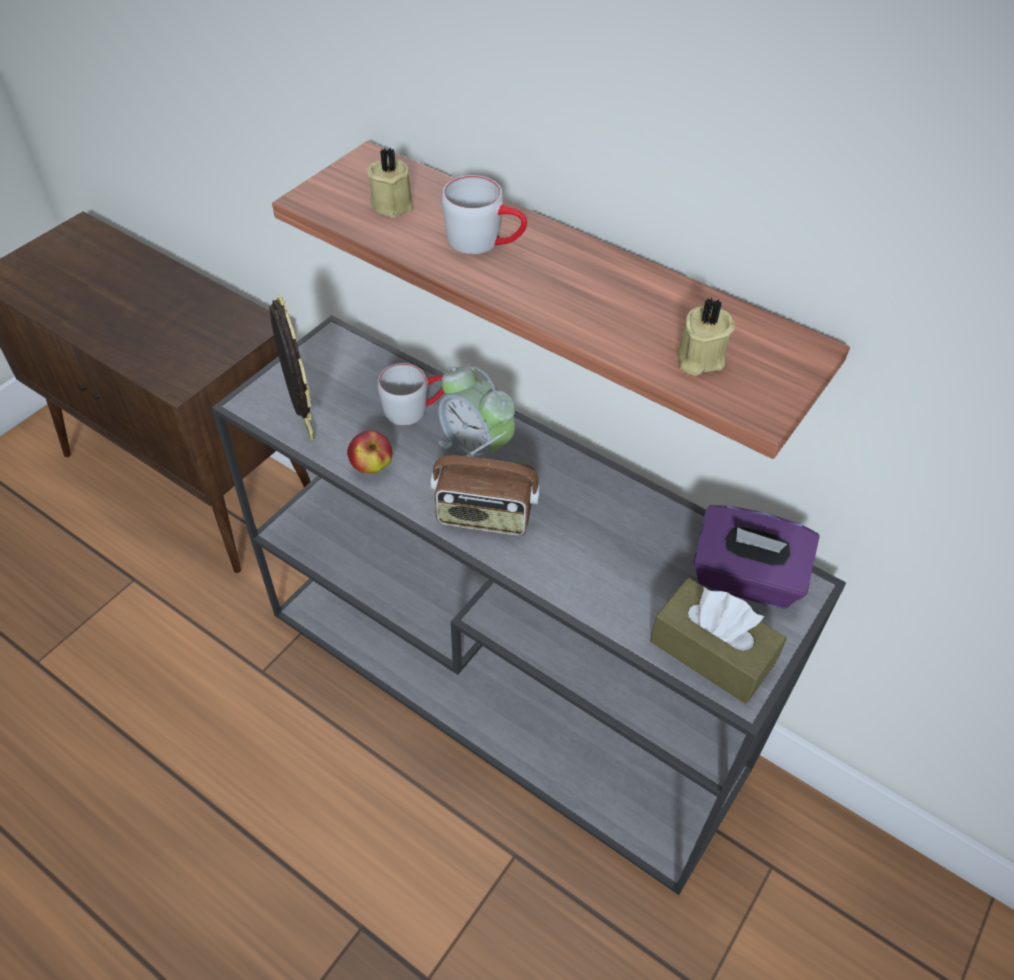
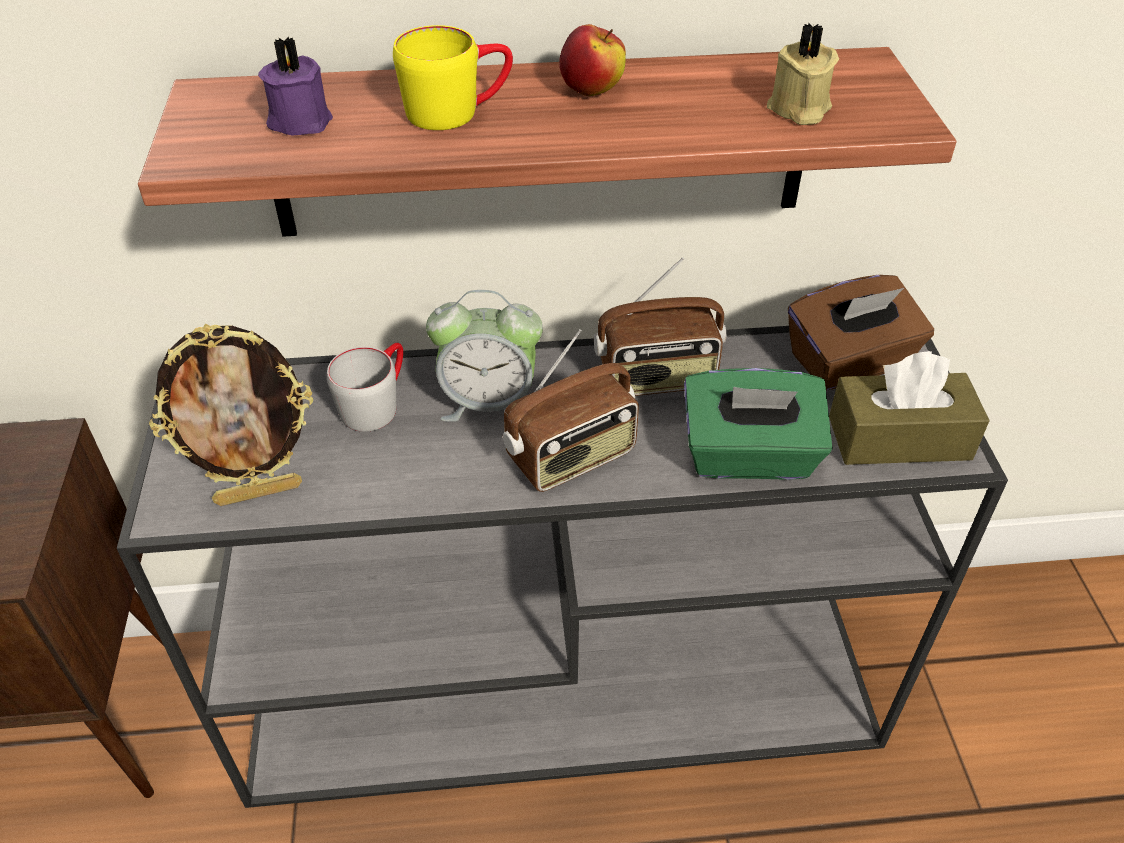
camera: 40 degrees left, 5 degrees down
picture frame [269,294,314,440] -> picture frame turned 135 degrees clockwise [149,324,313,506]
apple [347,430,392,474] -> apple moved to [559,24,626,96]
beige candle [367,147,414,218] -> purple candle [258,37,333,135]
grey mug [441,175,527,254] -> yellow mug [393,25,513,130]
purple tissue box [693,505,820,609] -> brown tissue box [788,275,934,390]
none -> radio [594,257,726,396]
none -> green tissue box [684,368,833,480]

